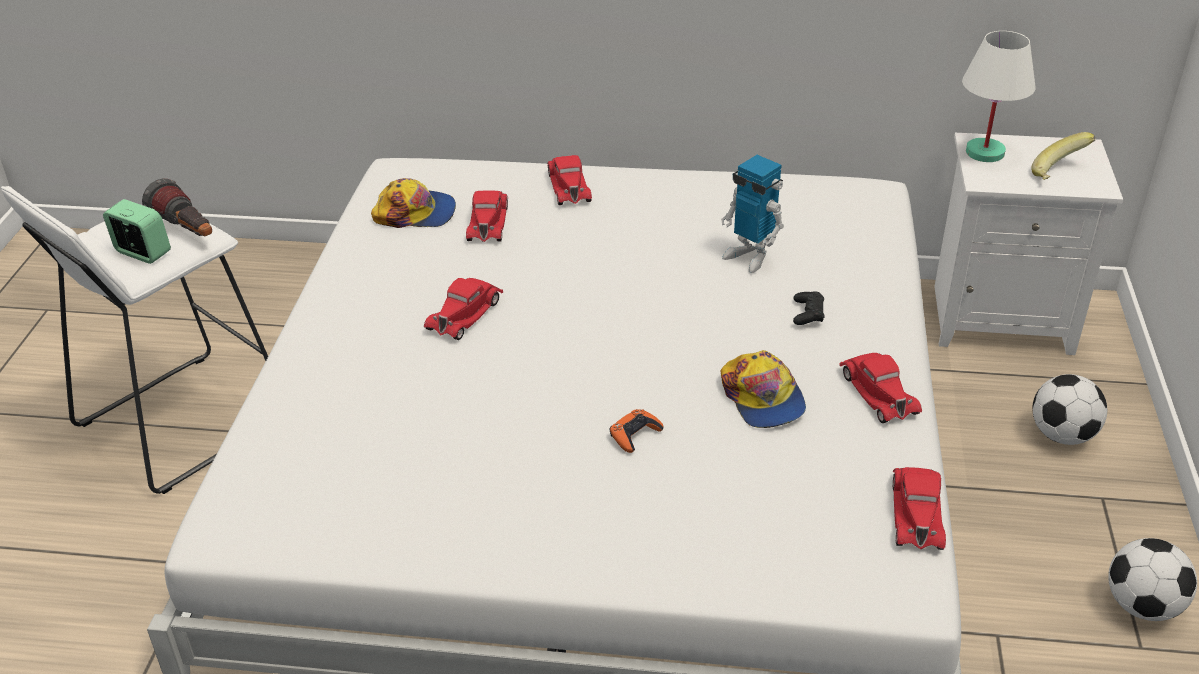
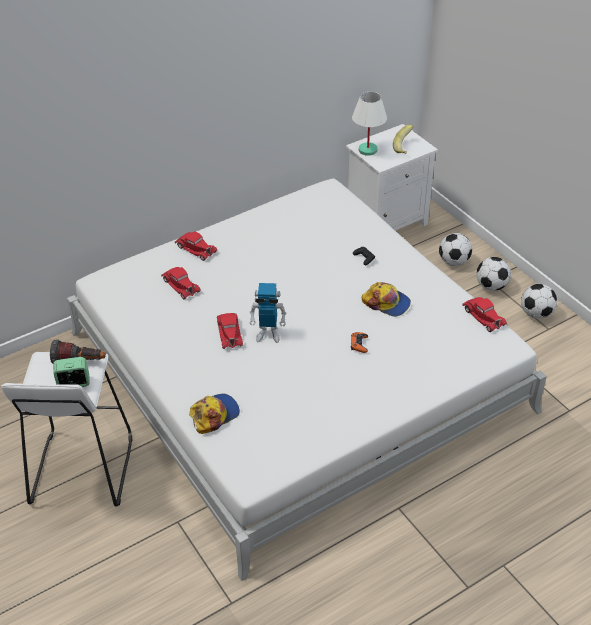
camera: 40 degrees left, 5 degrees up
cap [371,178,456,228] -> cap moved to [189,394,240,434]
toy robot [721,155,784,273] -> toy robot moved to [250,283,287,343]
red toy car [839,353,922,423] -> none
none -> football [477,257,511,291]

